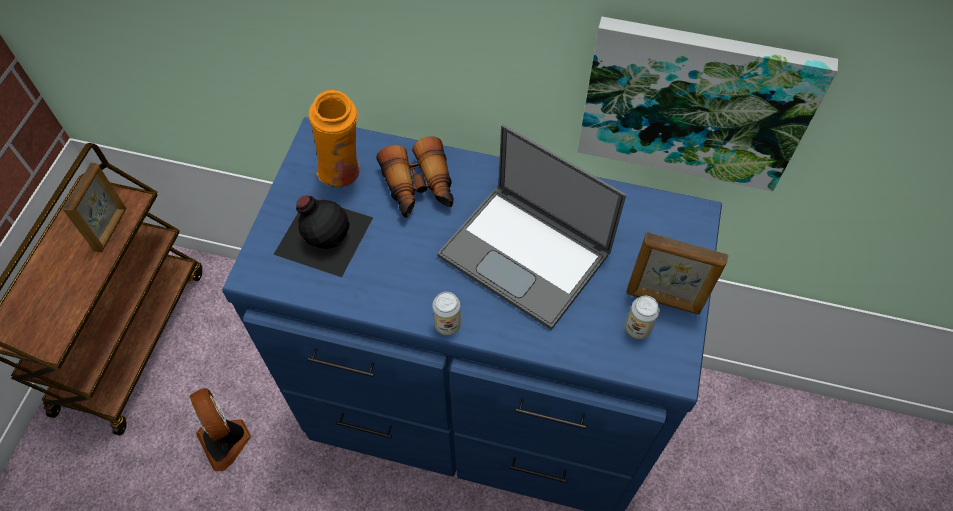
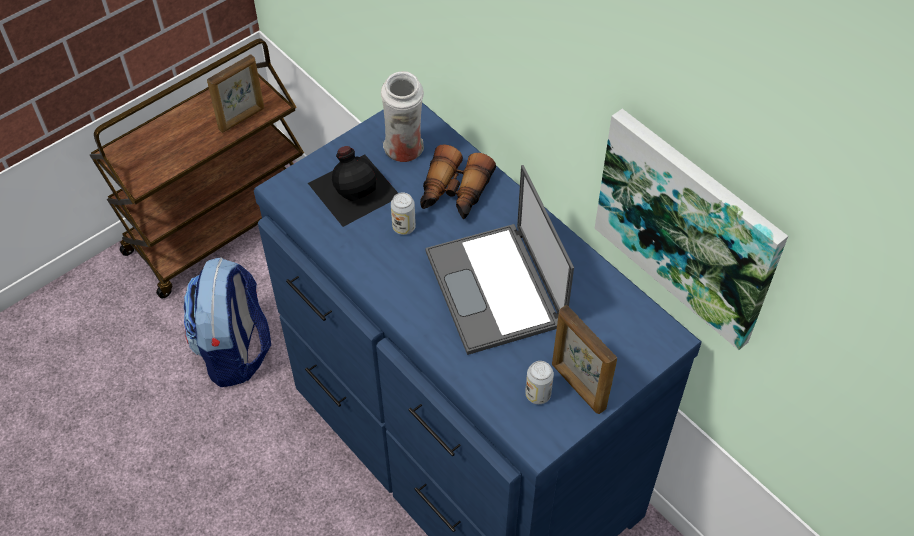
camera: 35 degrees right, 5 degrees down
fan [190,388,251,471] -> backpack [184,258,271,387]
orange vase [309,90,360,187] -> white vase [381,71,424,162]
can [433,292,461,335] -> can moved to [391,193,416,235]

